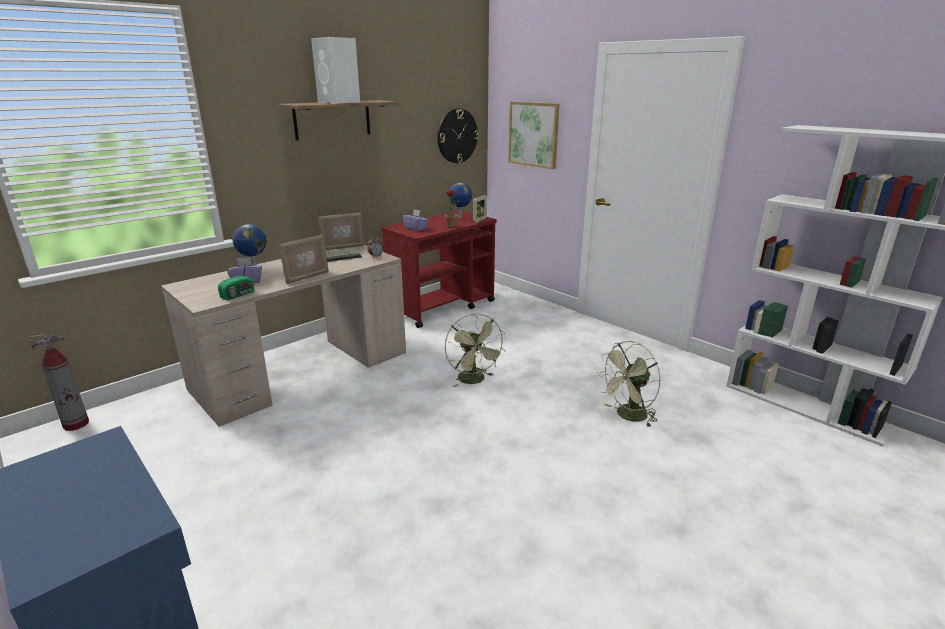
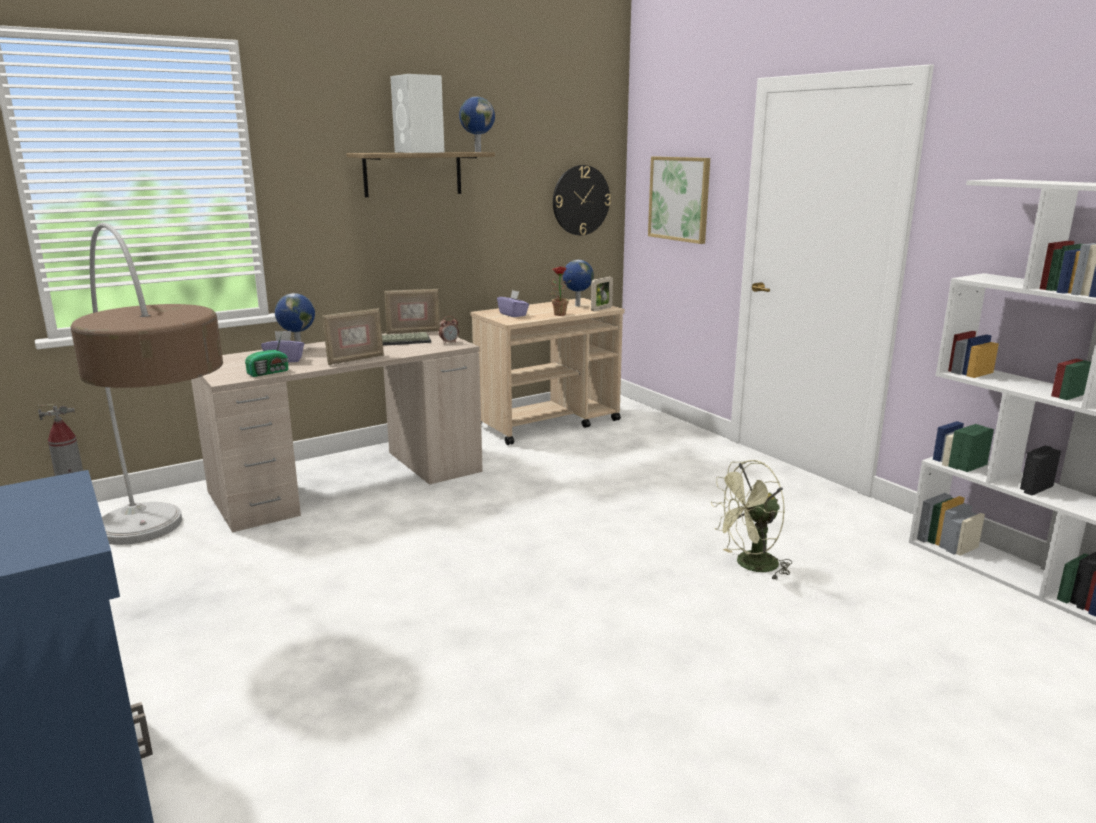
camera: 10 degrees right, 5 degrees down
red cart [381,211,497,328] -> beige cart [471,298,625,445]
green fan [445,314,505,387] -> none
none -> floor lamp [70,223,223,545]
none -> globe [459,97,495,152]

